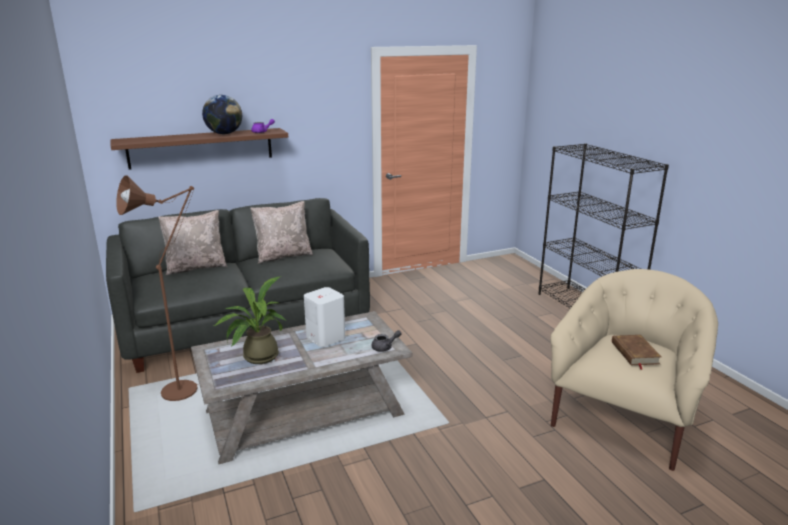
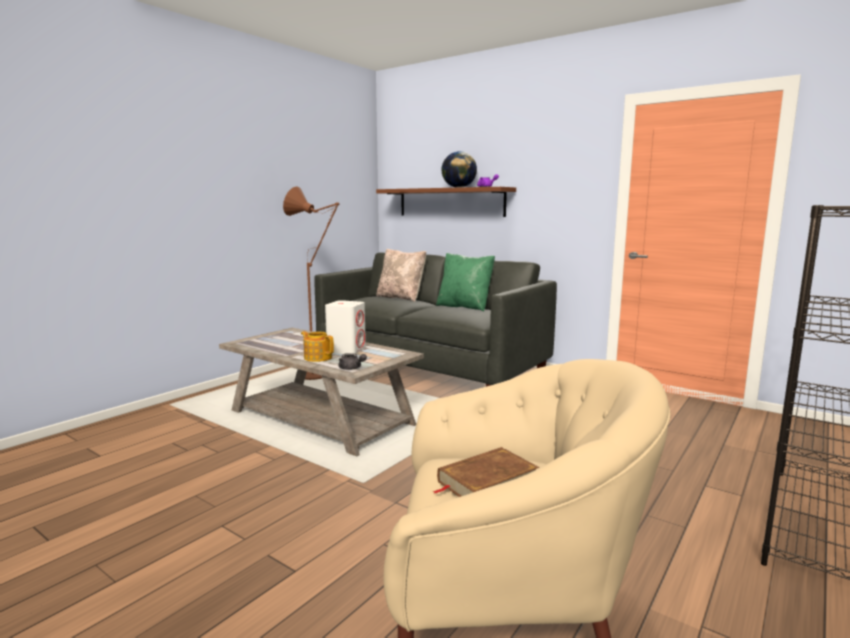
camera: 60 degrees right, 10 degrees down
potted plant [214,277,286,364] -> none
beige pillow [250,201,313,264] -> green pillow [436,253,495,312]
none -> teapot [301,331,334,362]

